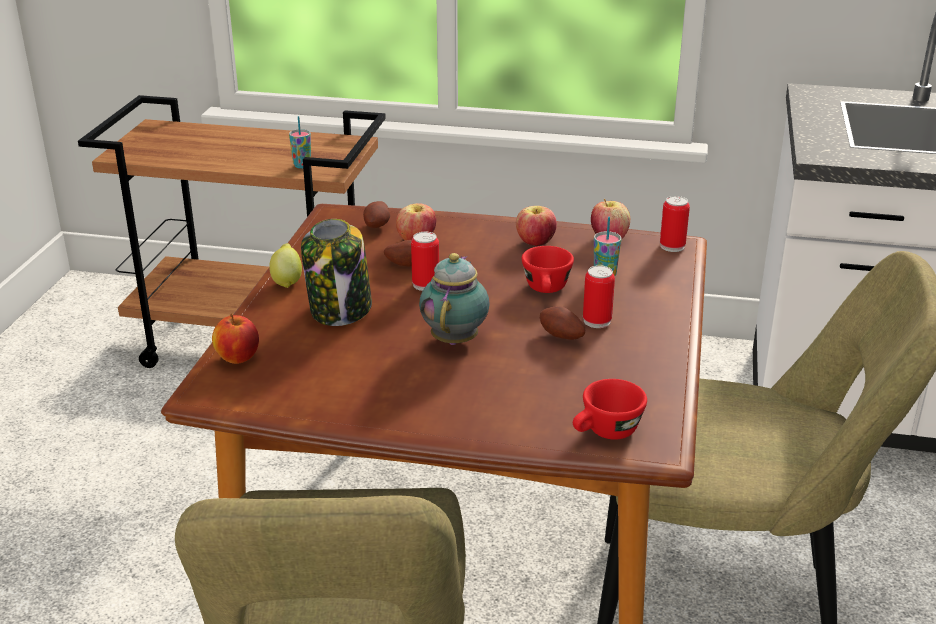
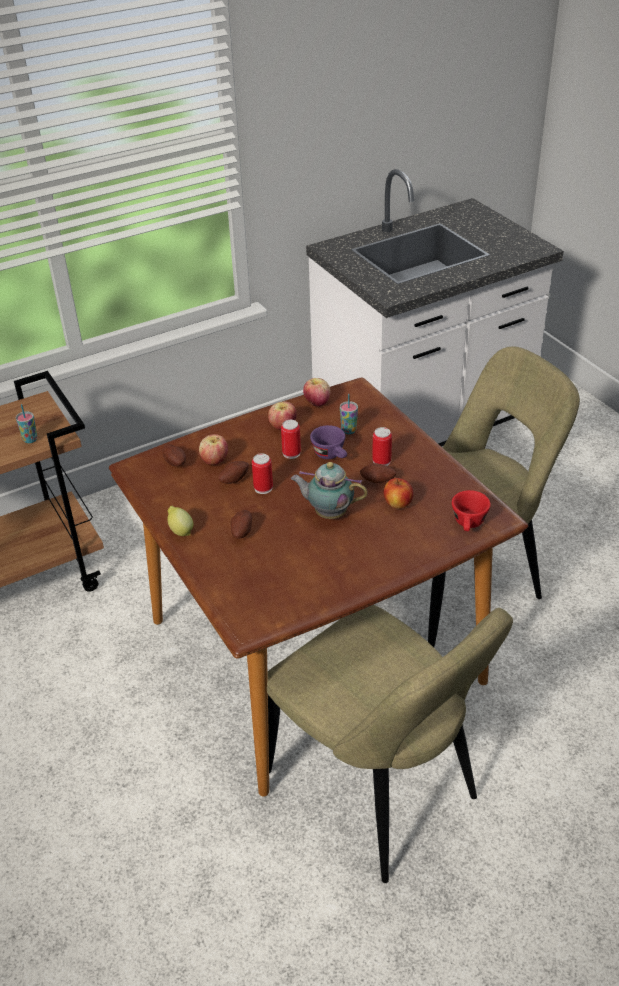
camera: 40 degrees left, 10 degrees up
apple [212,313,259,364] -> apple moved to [384,478,414,509]
jar [301,219,372,326] -> potato [230,510,252,539]
teapot [419,253,490,345] -> teapot turned 45 degrees counterclockwise [291,462,368,519]
red cup [522,246,574,293] -> purple cup [310,425,347,459]
can [660,196,690,252] -> can moved to [281,420,301,459]

